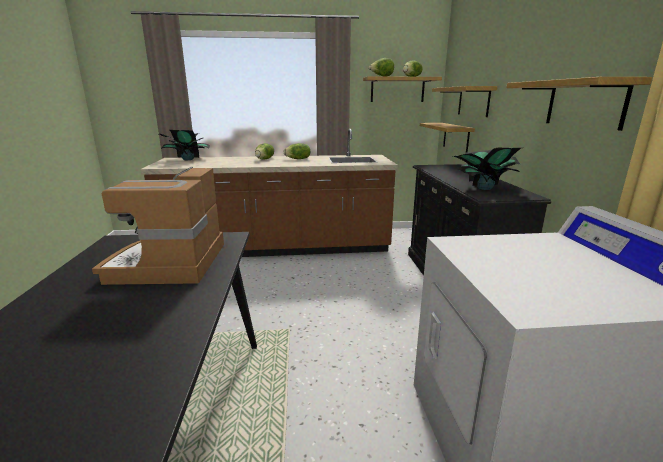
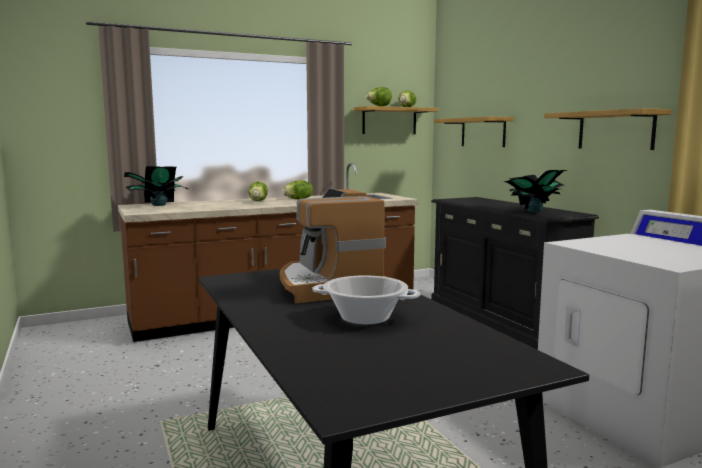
camera: 20 degrees left, 10 degrees down
shelf [420,123,475,152] -> none
none -> cooking pot [312,275,420,325]

